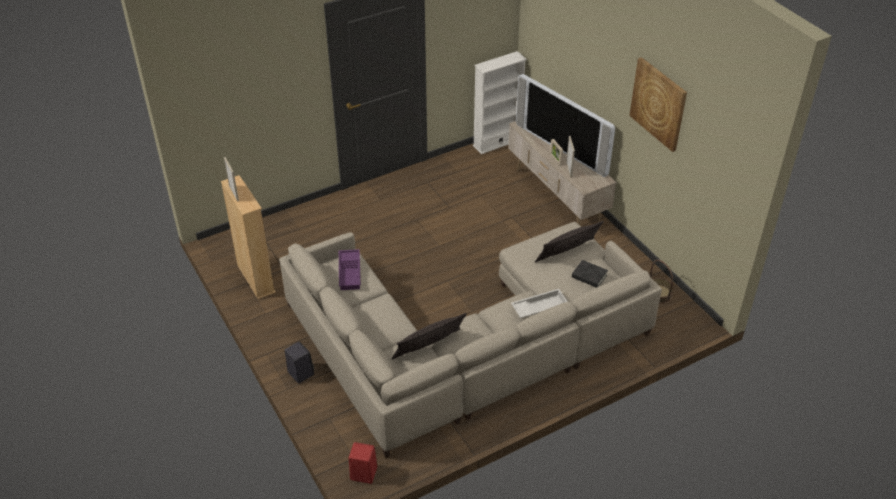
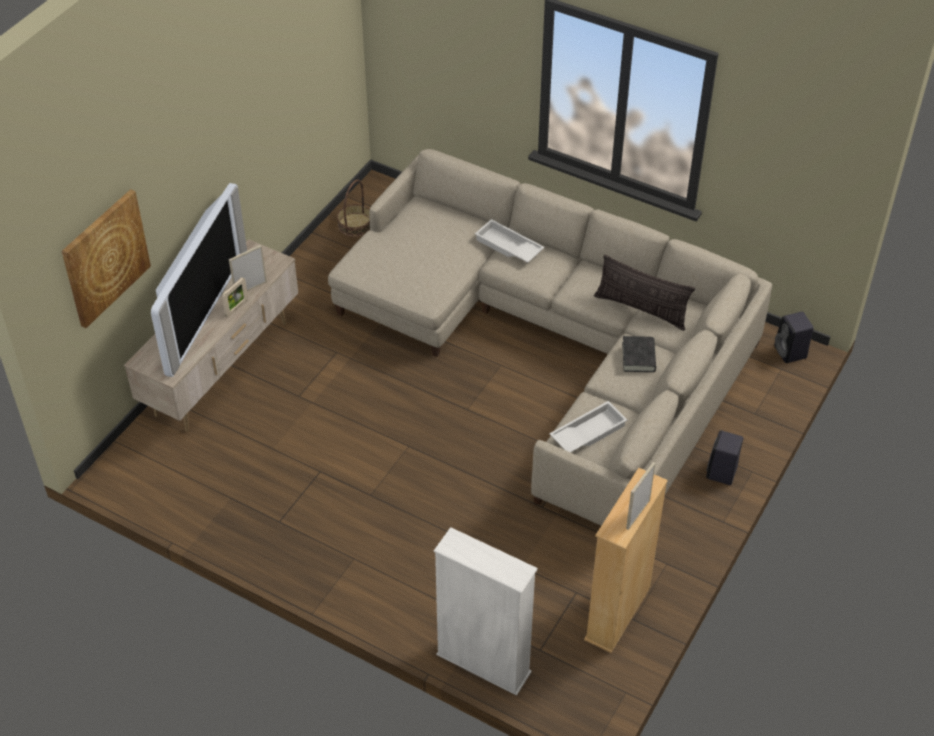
camera: 120 degrees left, 5 degrees up
purple tray [339,249,361,290] -> white tray [549,401,628,453]
red speaker [349,442,377,484] -> black speaker [774,311,814,363]
white bookcase [473,51,527,154] -> white bookcase moved to [434,527,538,696]
pillow [535,221,604,263] -> none
black book [572,260,608,288] -> black book moved to [622,336,656,372]
picture [629,57,687,152] -> picture moved to [62,189,151,328]

